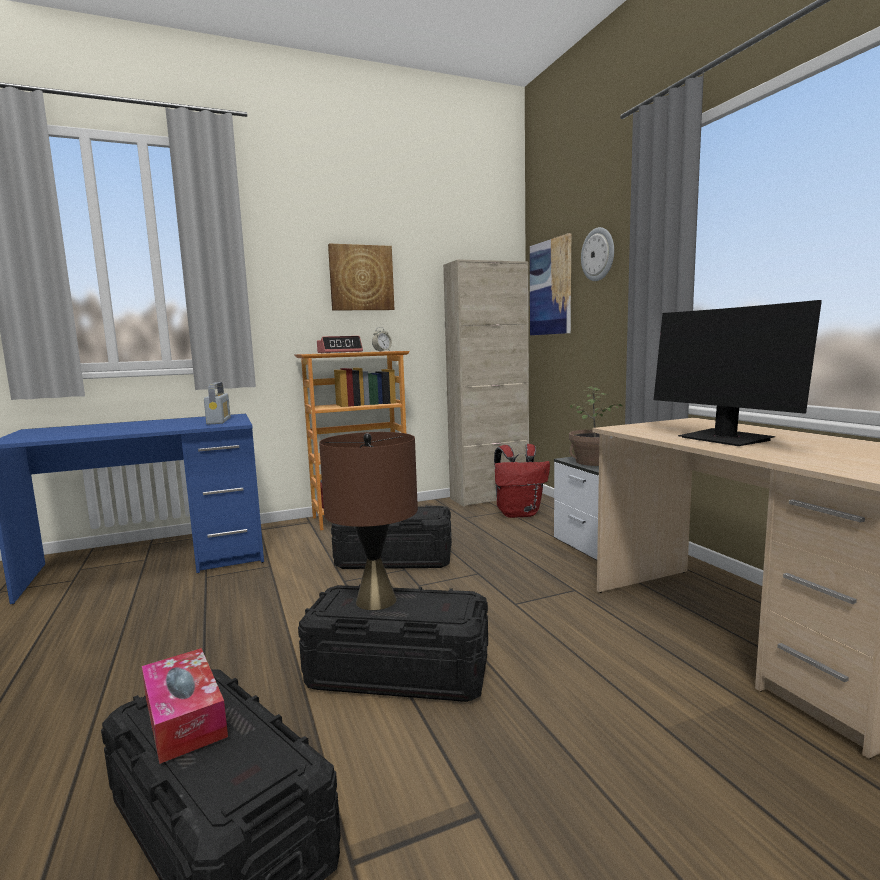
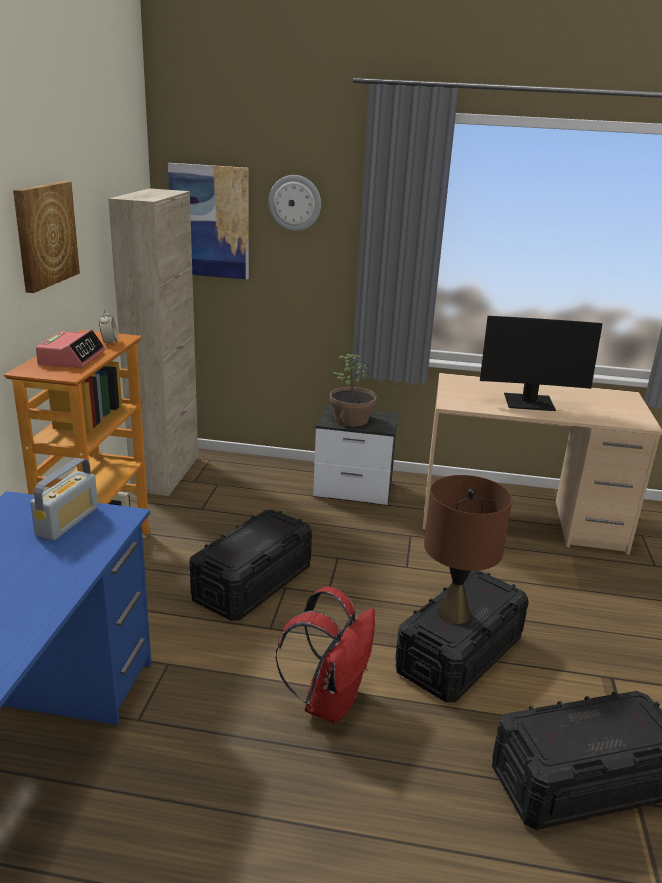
camera: 60 degrees left, 15 degrees up
tissue box [142,648,228,764] -> none
radio [204,382,231,425] -> radio turned 90 degrees clockwise [30,458,98,540]
red backpack [494,444,550,518] -> red backpack moved to [275,586,375,723]

